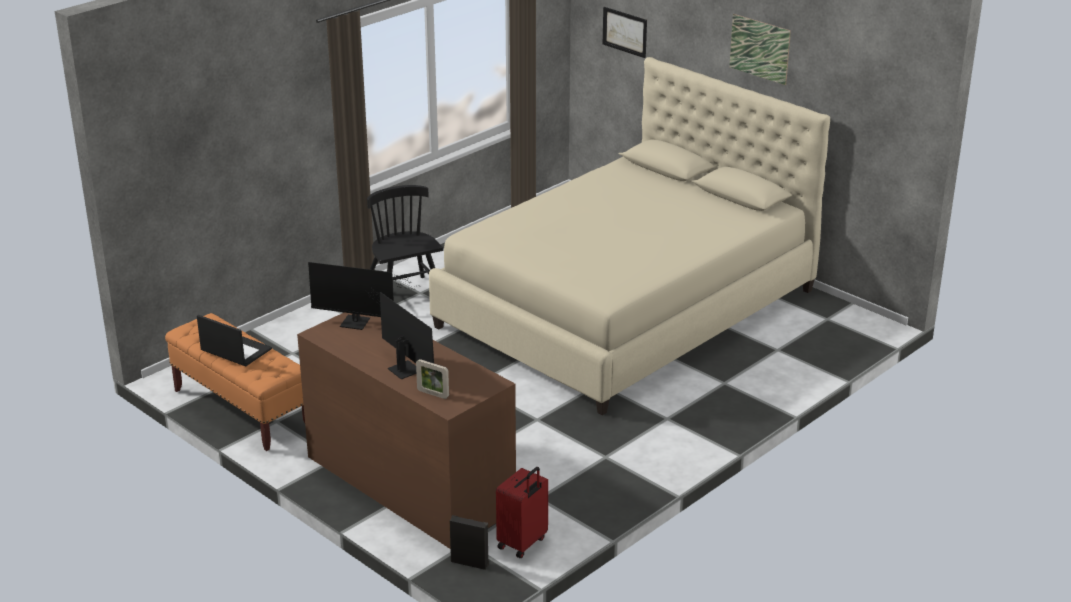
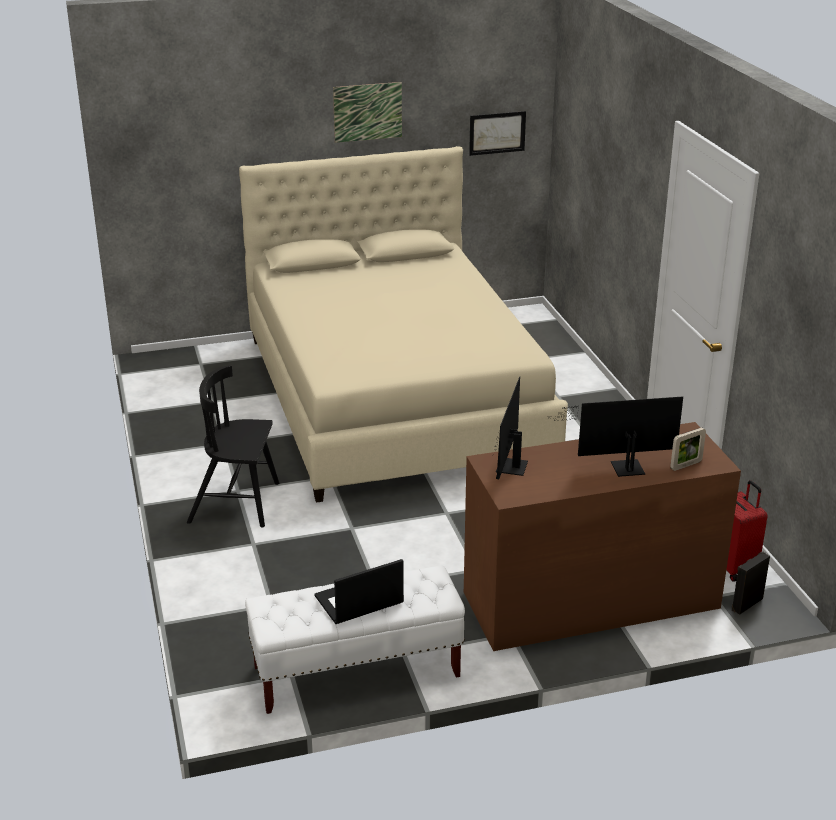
camera: 60 degrees left, 0 degrees up
orange bench [165,313,305,451] -> white bench [245,565,465,714]
monitor [308,262,419,330] -> monitor turned 150 degrees clockwise [494,376,528,479]
picture [603,7,647,58] -> picture moved to [469,111,526,156]

